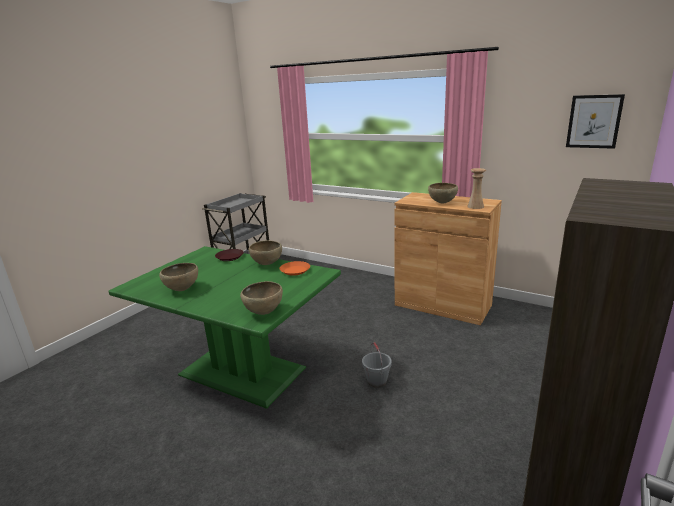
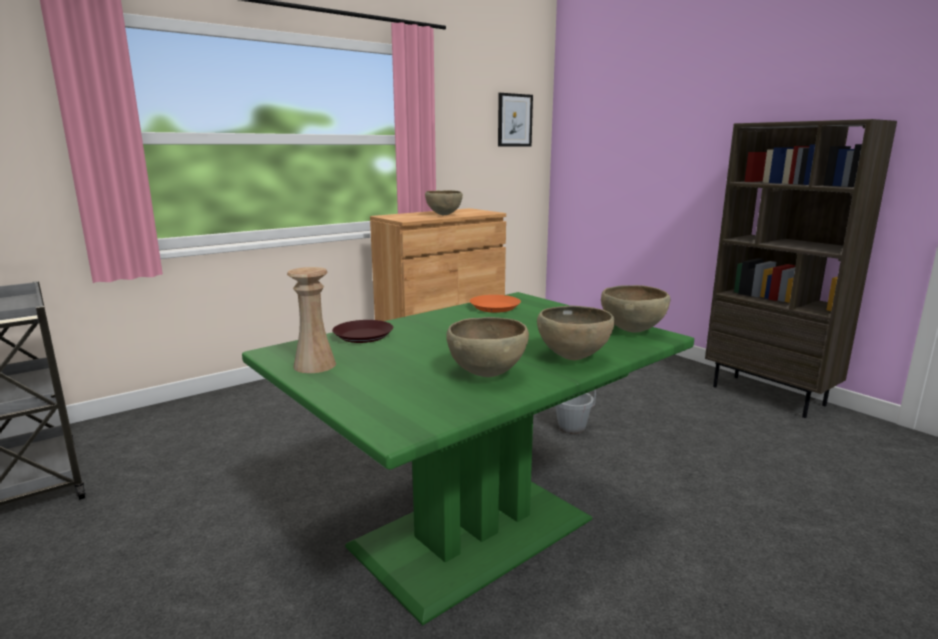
camera: 70 degrees left, 5 degrees down
brown bowl [248,241,282,265] -> brown bowl moved to [537,306,615,360]
beige vase [467,168,486,209] -> beige vase moved to [287,267,336,373]

